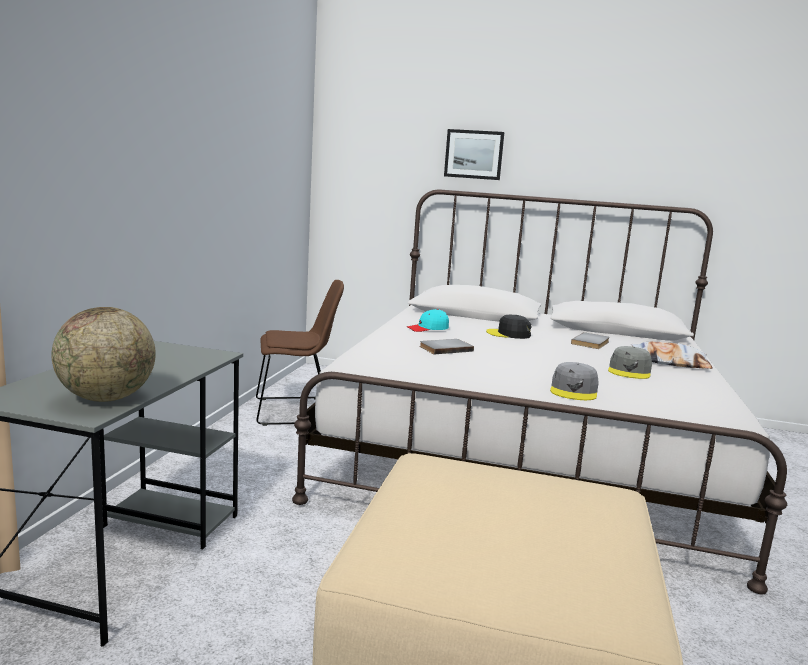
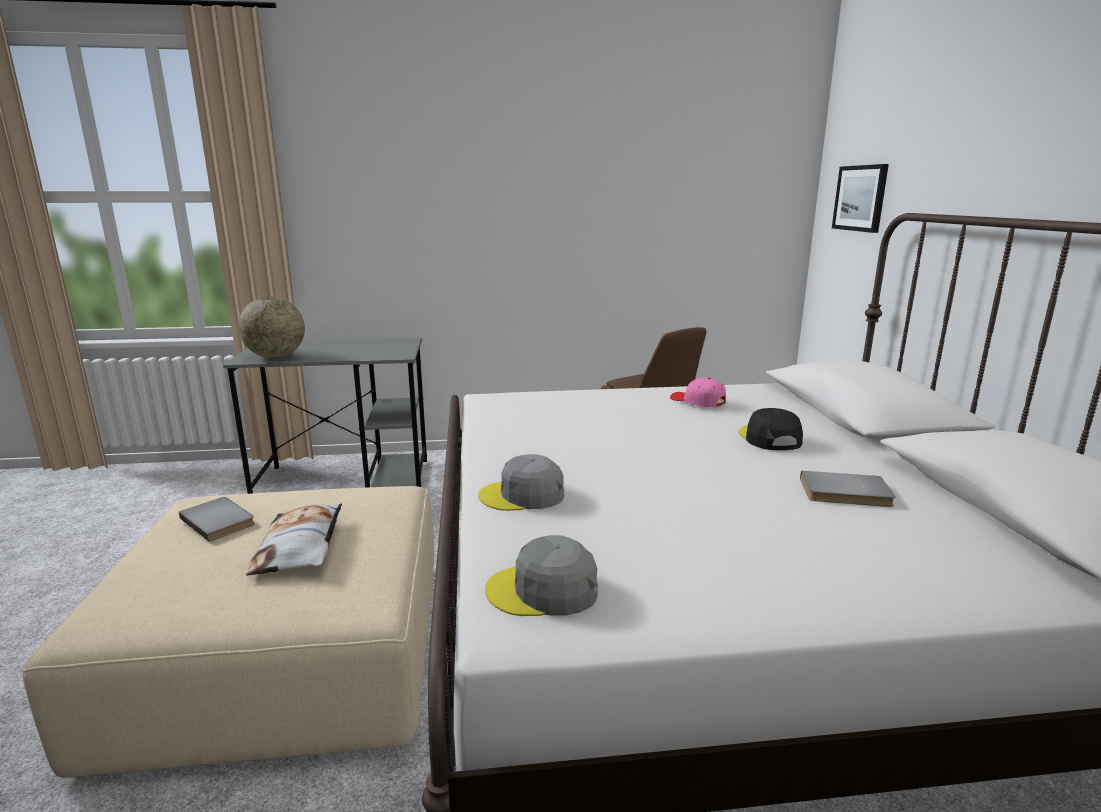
camera: 70 degrees right, 5 degrees up
turquoise cap [407,309,449,332] -> pink cap [670,378,726,407]
grey book [420,339,474,354] -> grey book moved to [179,497,255,542]
picture [444,129,505,180] -> picture moved to [832,164,889,233]
grey cap [608,346,652,379] -> grey cap moved to [485,535,598,616]
pillow [631,341,713,369] -> pillow moved to [246,503,342,576]

